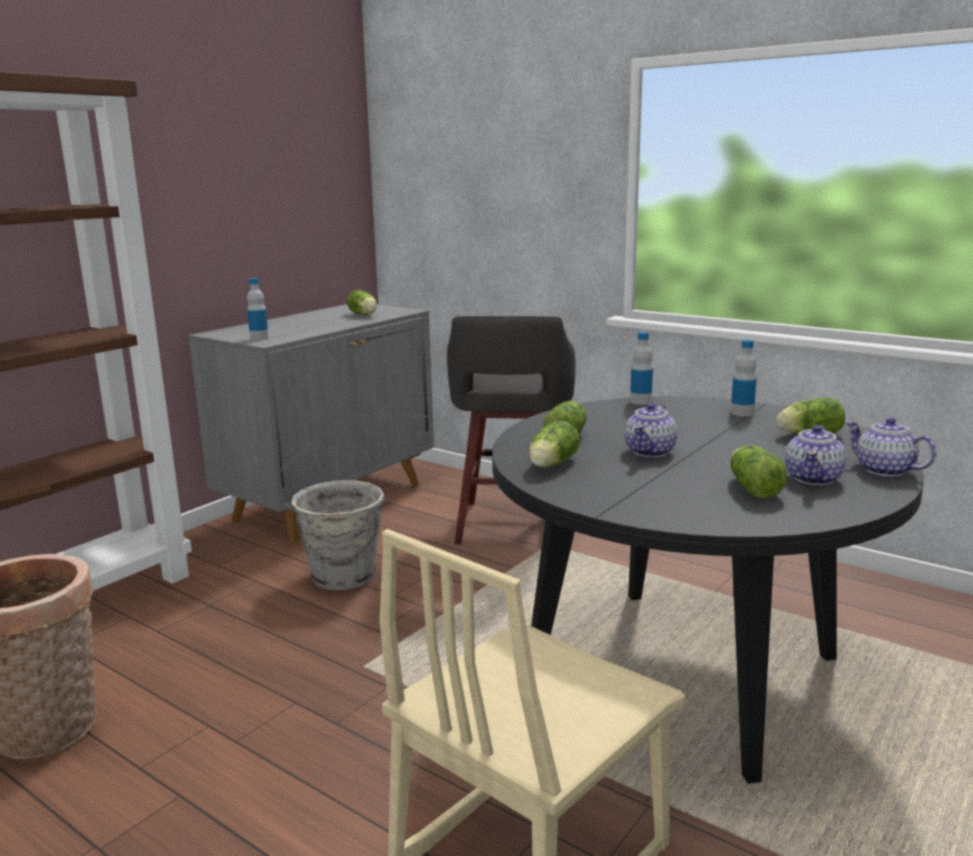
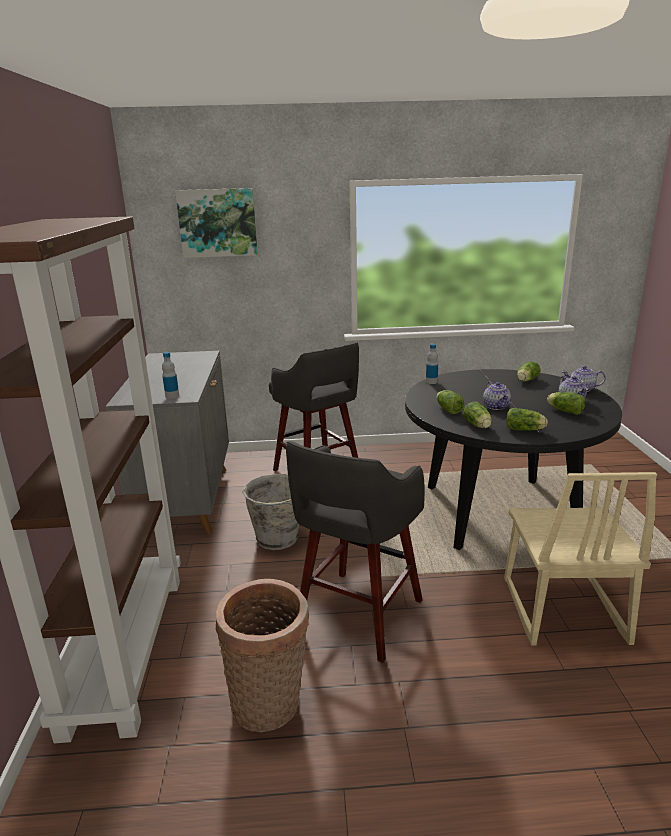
camera: 40 degrees left, 5 degrees up
lettuce [347,290,377,315] -> lettuce moved to [506,408,548,431]
bottle [731,339,757,417] -> none
none -> picture [175,188,258,258]
none -> grey stool [286,441,425,663]

